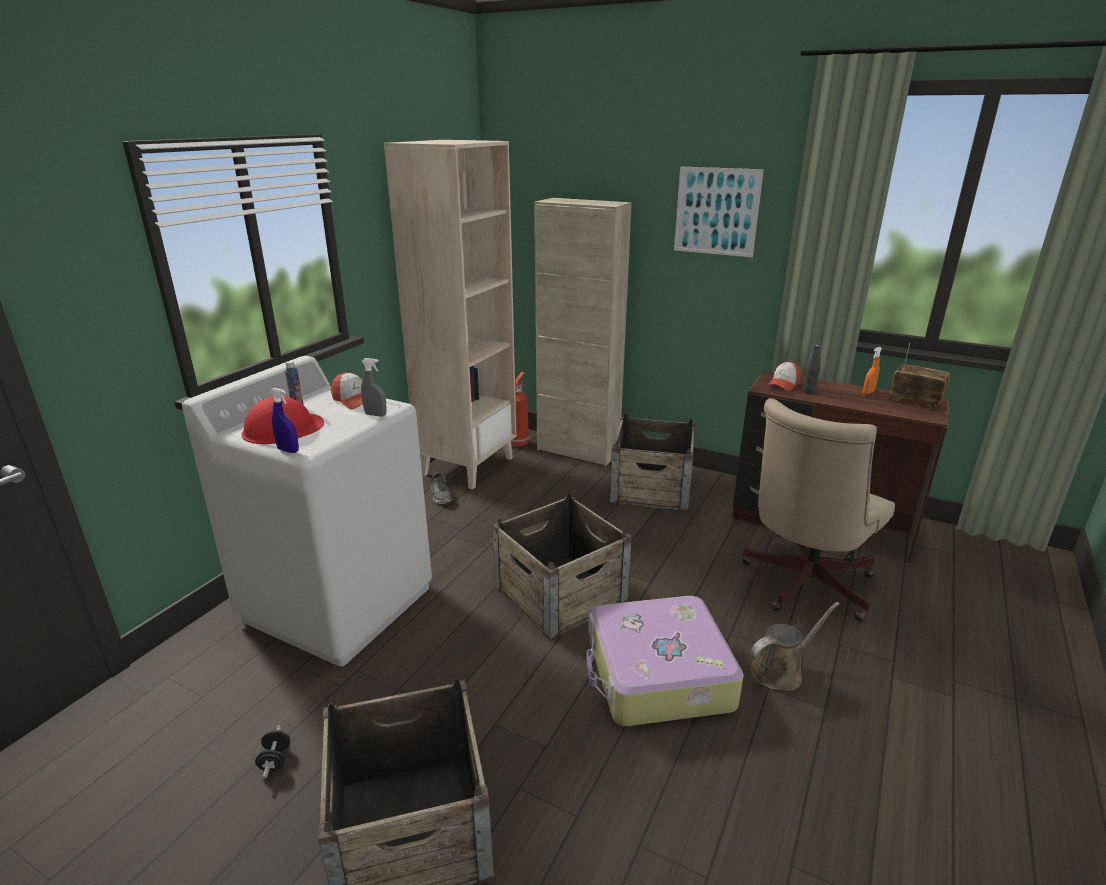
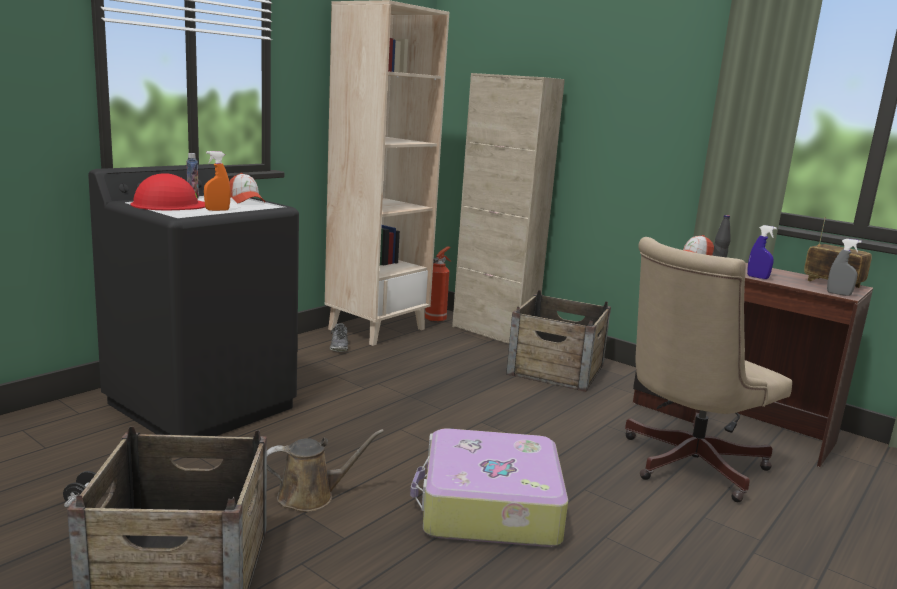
camera: 10 degrees right, 10 degrees down
white washing machine [182,356,432,667] -> black washing machine [88,164,299,436]
blue spray bottle [270,388,299,453] -> blue spray bottle moved to [747,225,777,279]
grey spray bottle [361,358,387,417] -> grey spray bottle moved to [827,239,862,296]
crate [492,493,632,641] -> none
picture [674,167,764,257] -> none
brown watering can [751,602,840,691] -> brown watering can moved to [267,429,384,512]
orange spray bottle [863,347,882,394] -> orange spray bottle moved to [204,151,231,211]

